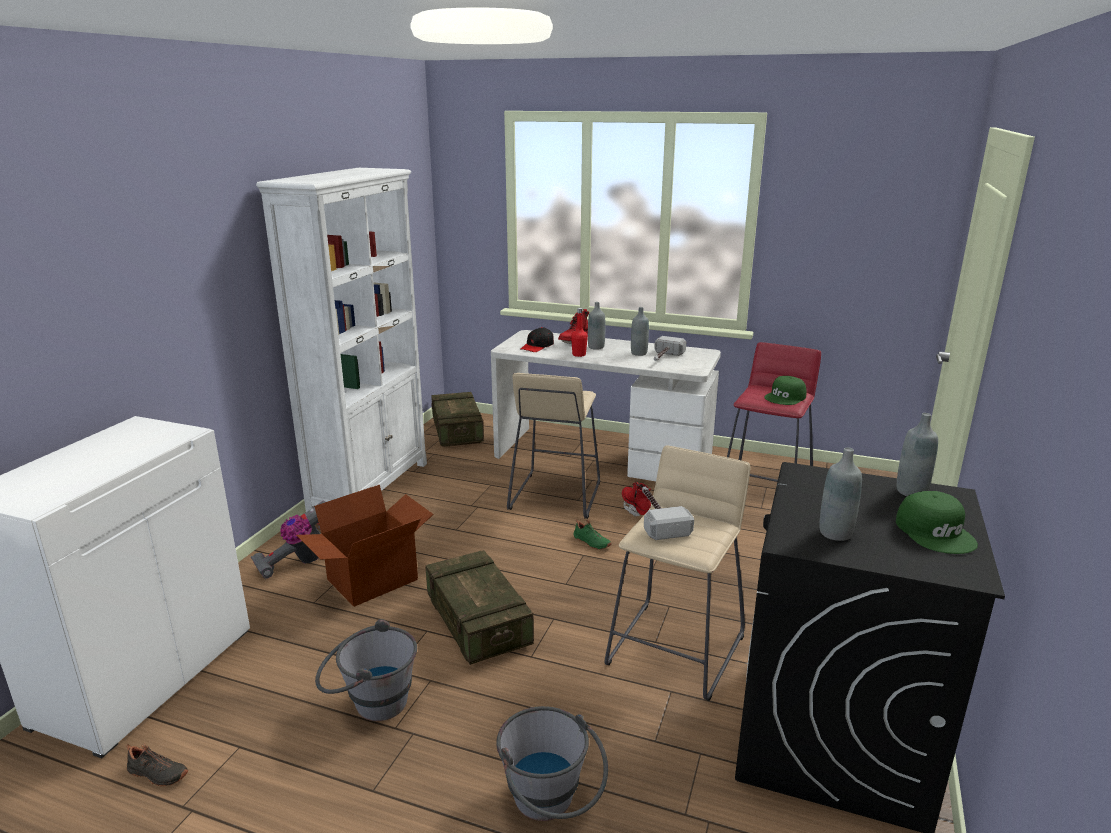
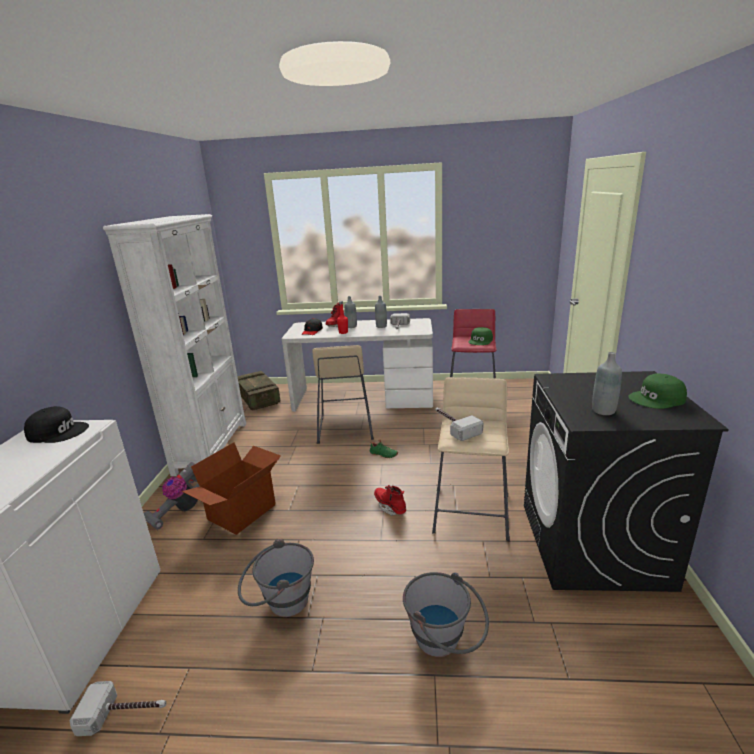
camera: 15 degrees left, 0 degrees up
black shoe [126,744,188,787] -> hammer [69,681,166,736]
crate [426,550,534,665] -> none
red boot [622,482,651,517] -> red boot moved to [374,485,406,516]
green cap [896,491,978,554] -> green cap turned 105 degrees clockwise [628,373,687,409]
grey bottle [897,413,938,496] -> none
none -> black cap [24,406,89,443]

